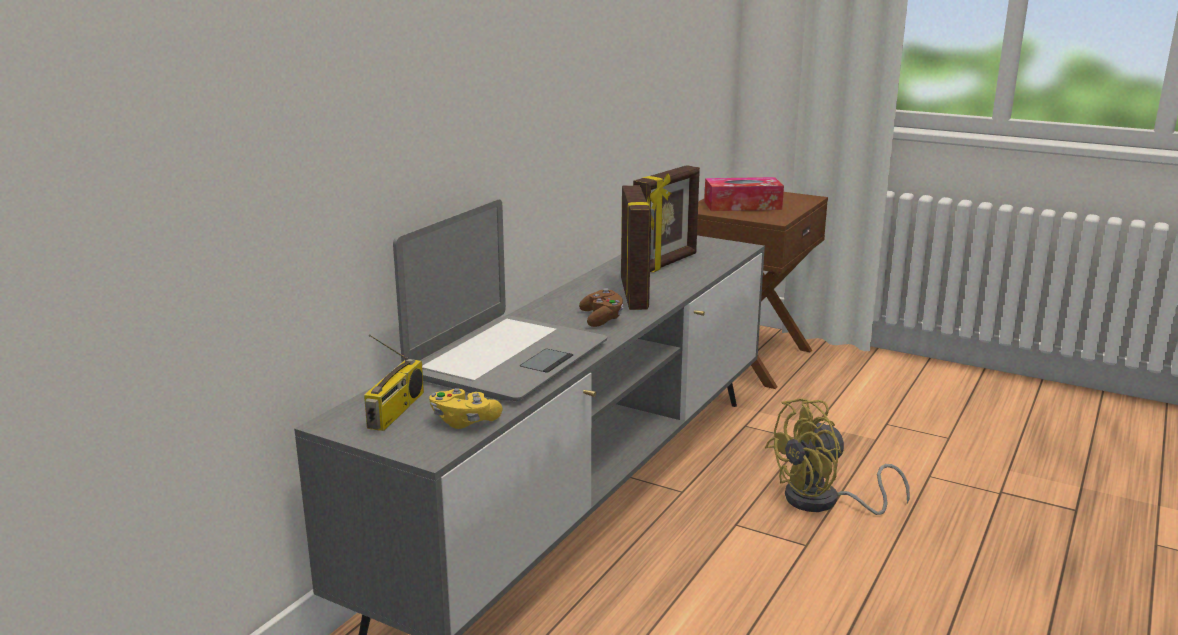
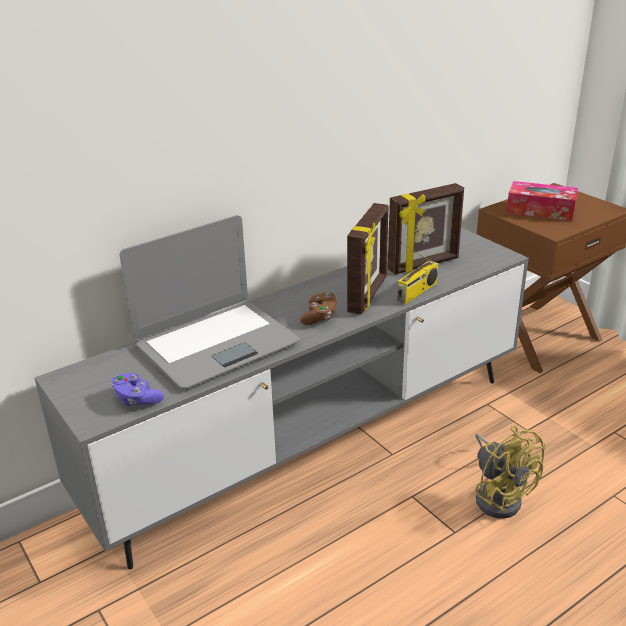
camera: 25 degrees right, 10 degrees up
radio [364,334,424,431] -> radio moved to [397,246,439,304]
yellow game controller [429,388,502,429] -> purple game controller [111,373,164,406]
yellow fan [765,399,910,515] -> yellow fan turned 120 degrees counterclockwise [475,426,546,519]

